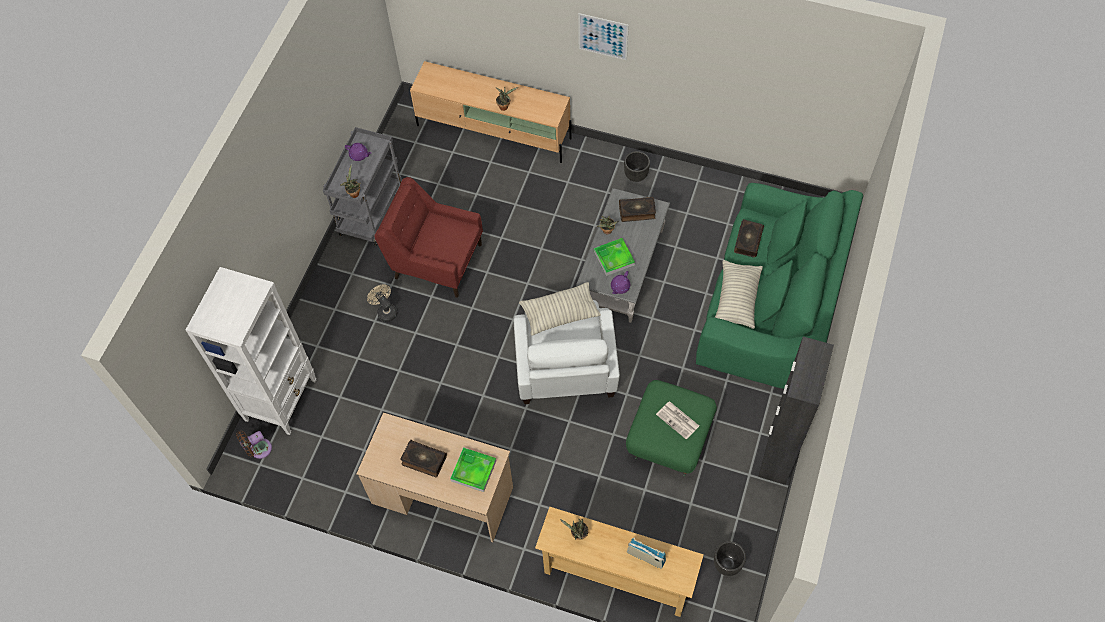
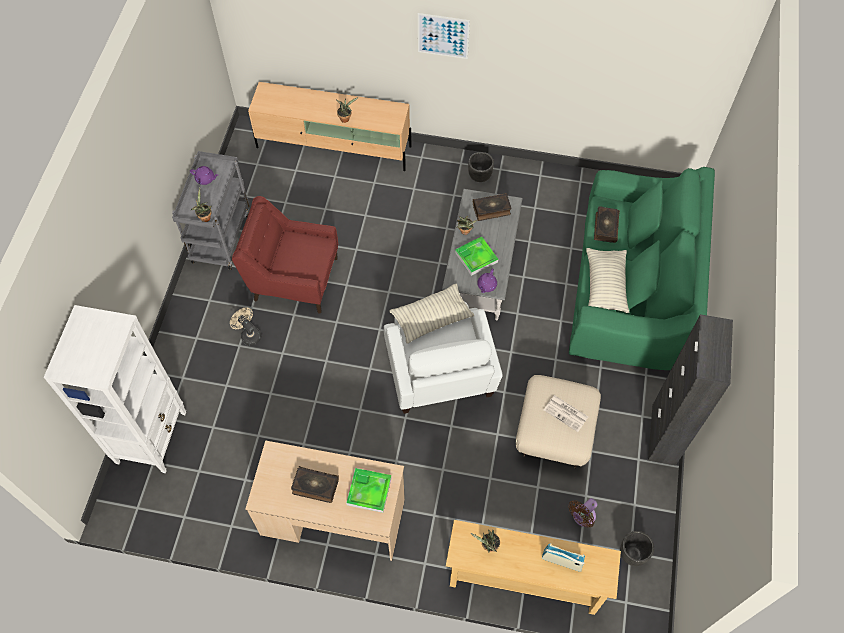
camera: 10 degrees left, 0 degrees up
brown fan [236,431,272,459] -> brown fan moved to [568,498,598,528]
green ottoman [626,380,717,476] -> beige ottoman [516,375,601,469]

